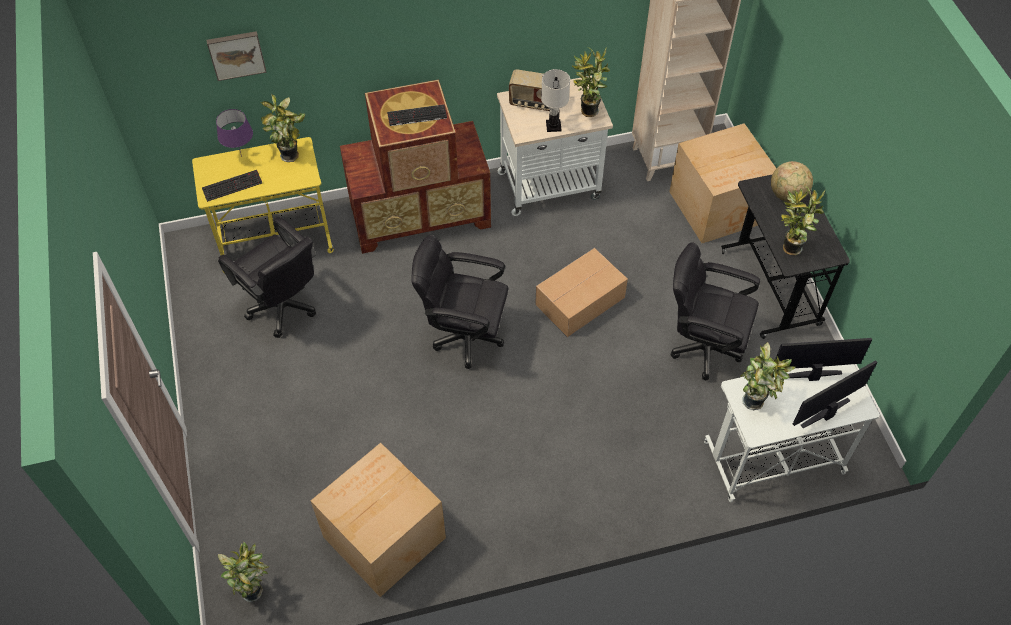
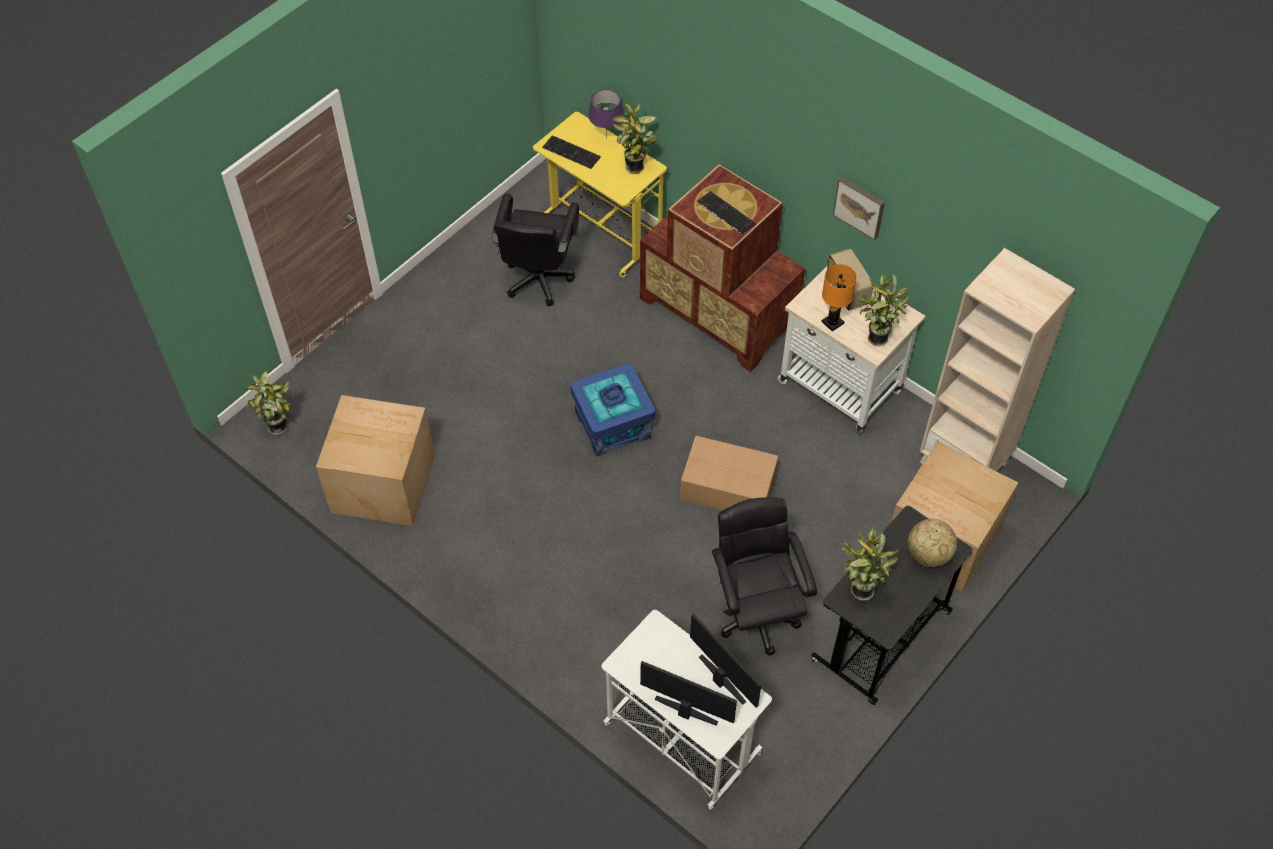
camera: 55 degrees right, 0 degrees up
picture [206,31,267,81] -> picture moved to [833,177,885,240]
black office chair [412,235,509,369] -> blue storage box [570,363,655,457]
white table lamp [541,69,570,132] -> orange table lamp [822,264,857,332]
potted plant [741,342,795,410] -> none

